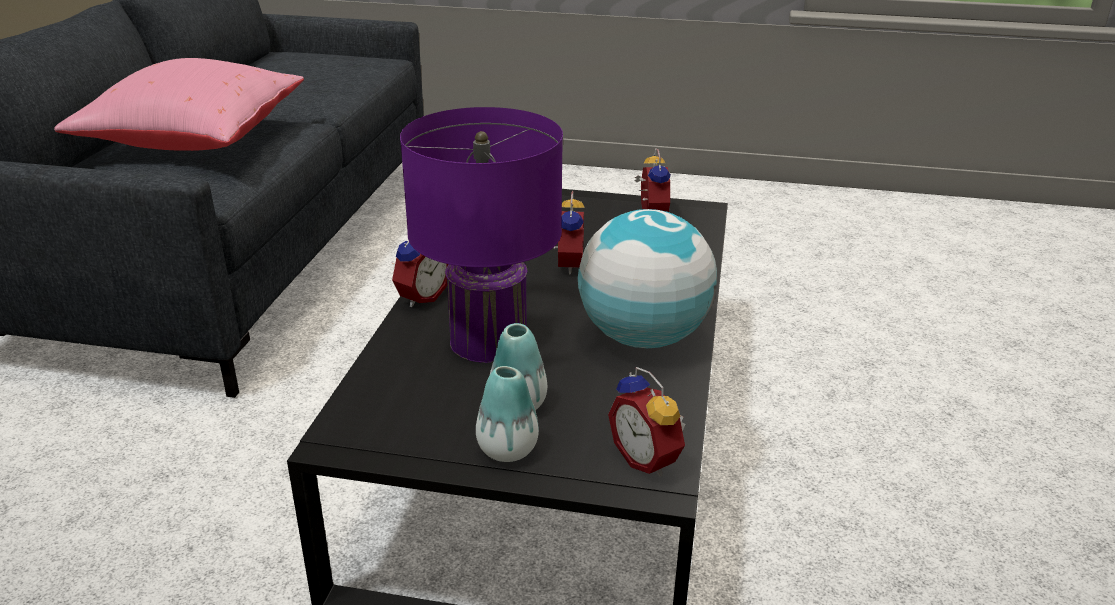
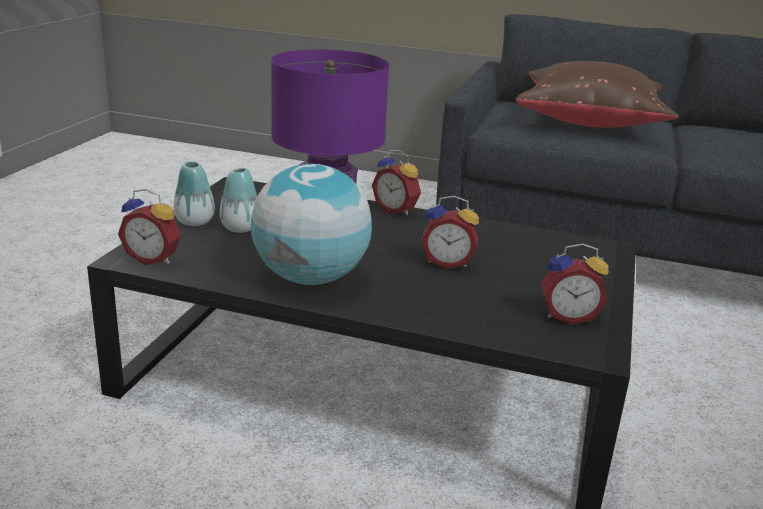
camera: 95 degrees right, 5 degrees down
pink pillow [54,58,304,151] -> brown pillow [516,61,679,128]
alarm clock [608,367,685,477] -> alarm clock turned 135 degrees counterclockwise [118,189,181,265]

